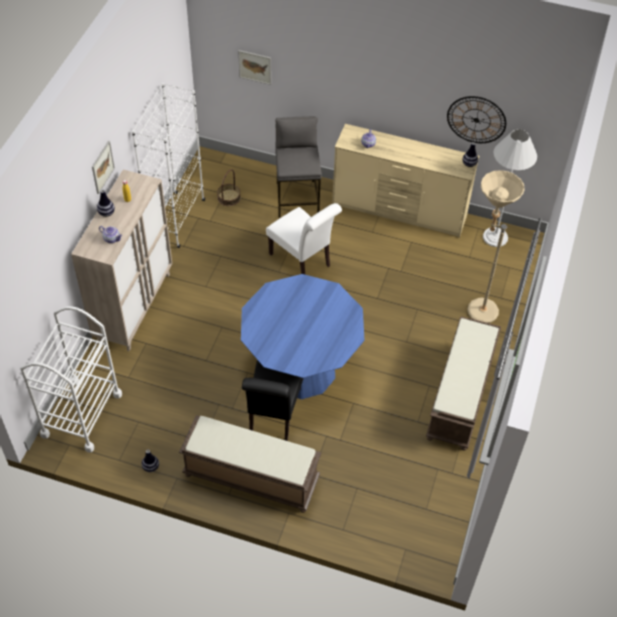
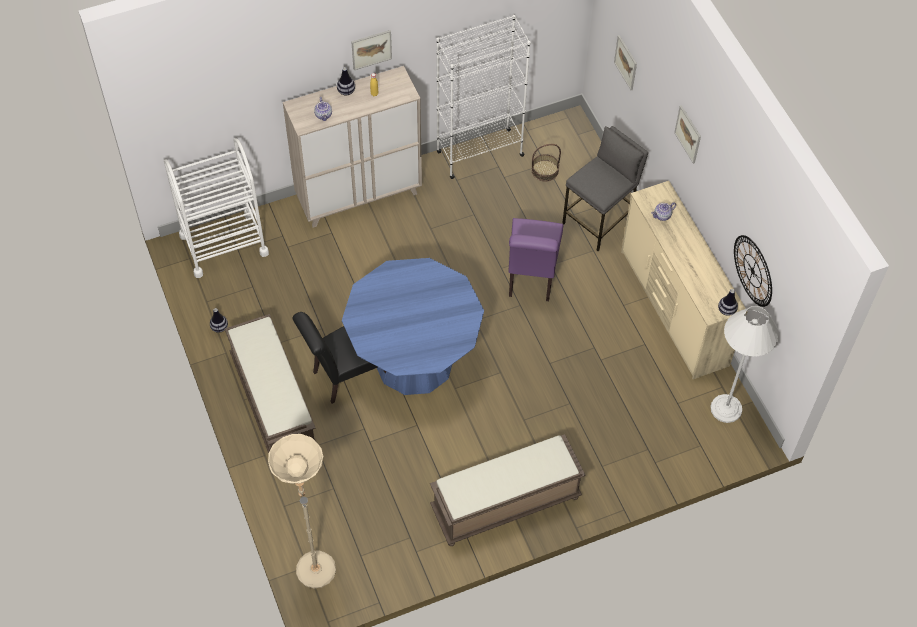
camera: 50 degrees right, 5 degrees up
white chair [266,203,342,274] -> purple chair [508,218,563,301]
beige floor lamp [467,171,525,323] -> beige floor lamp moved to [268,434,336,588]
none -> picture [674,105,701,164]

